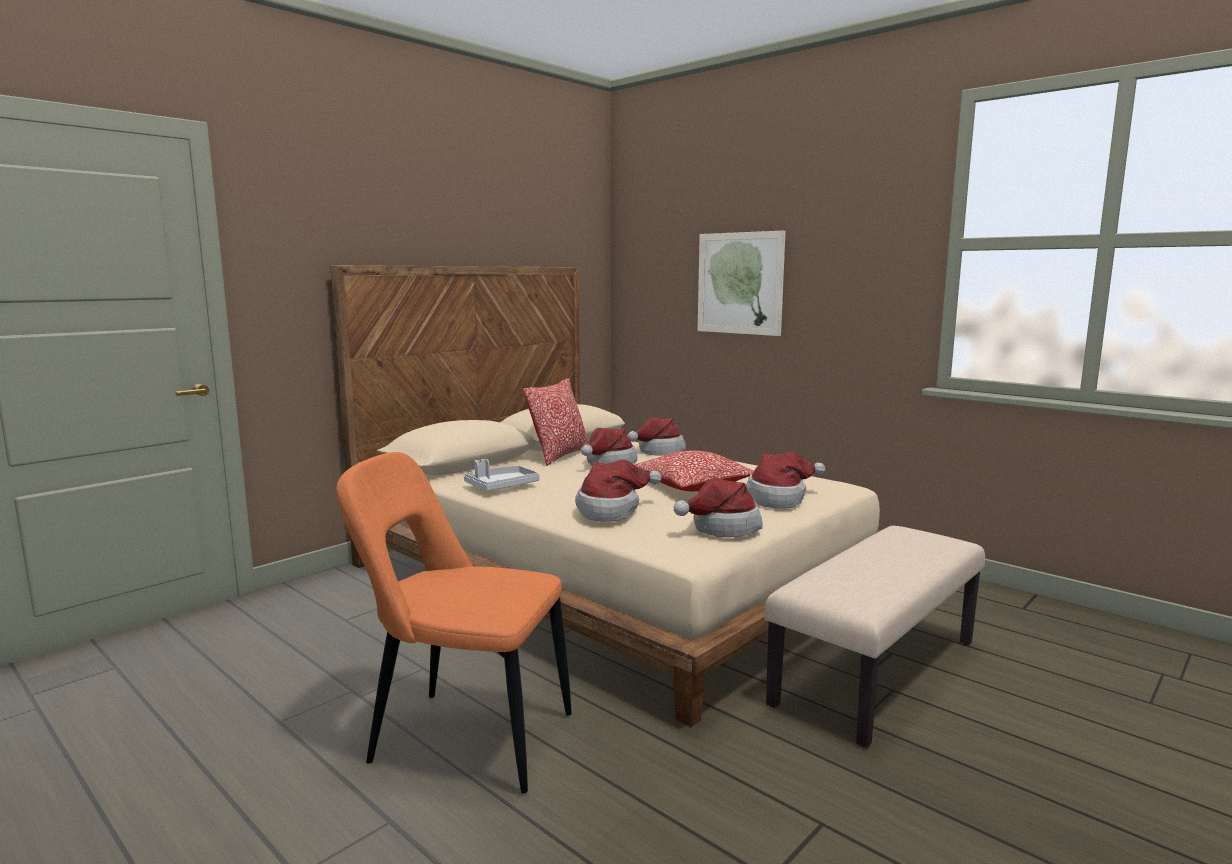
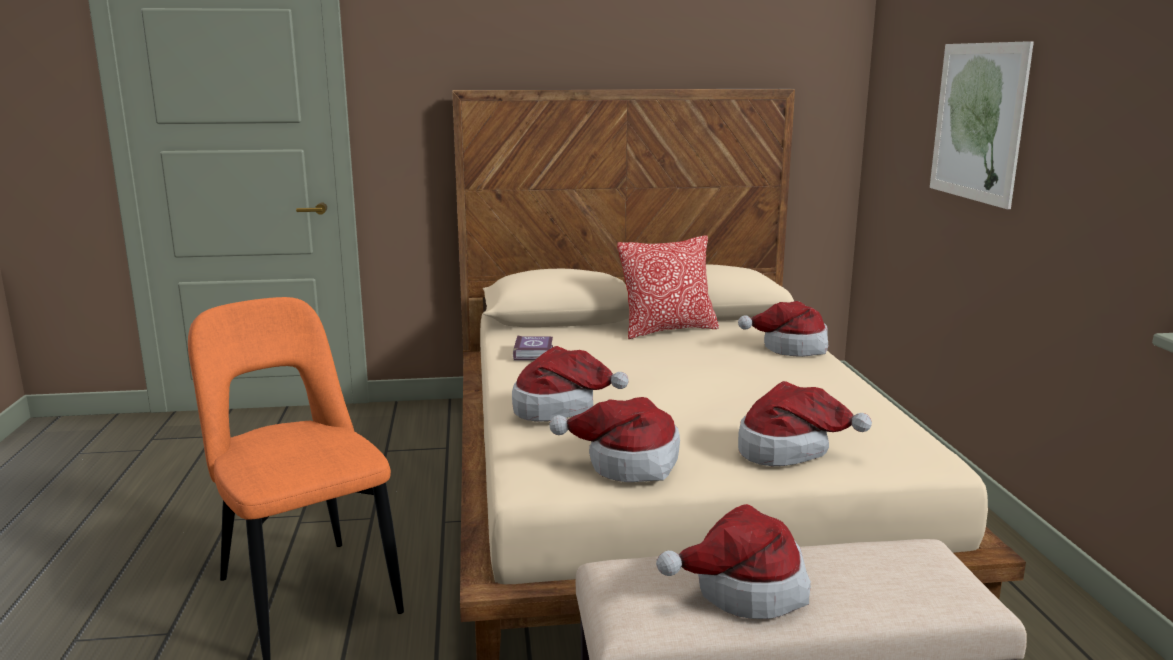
camera: 40 degrees right, 5 degrees up
grey tray [464,459,539,491] -> book [513,336,553,361]
hat [581,428,637,466] -> hat moved to [656,504,811,619]
pillow [634,451,754,491] -> none

